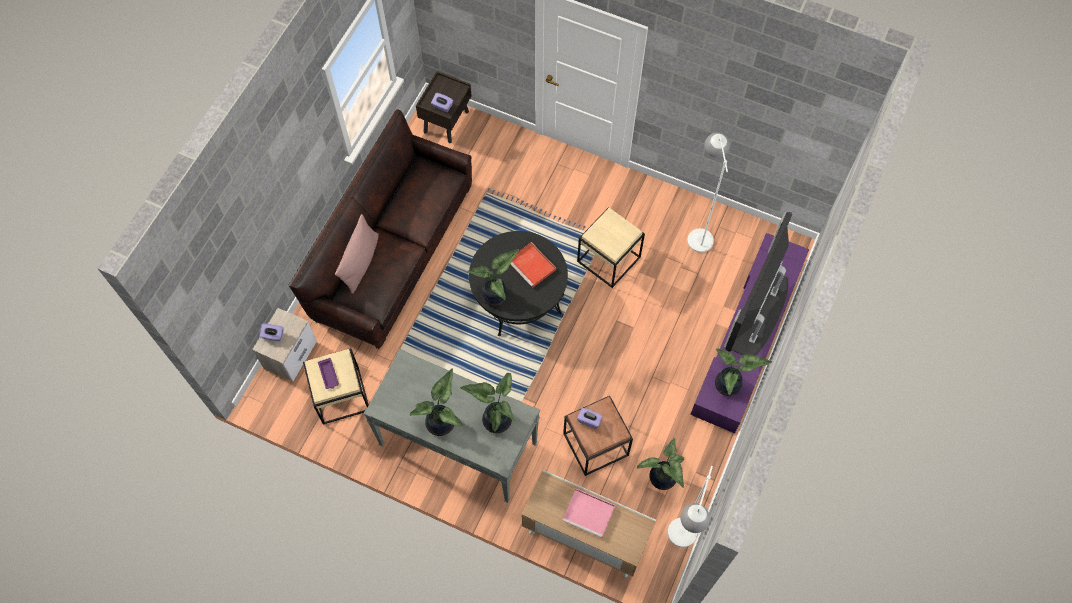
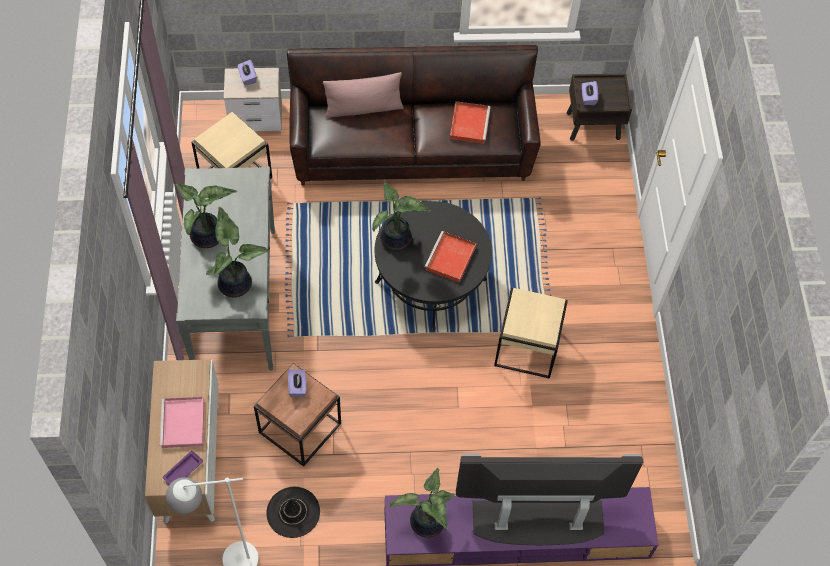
camera: 60 degrees right, 5 degrees down
purple tray [318,358,339,389] -> purple tray moved to [163,450,203,485]
potted plant [637,438,684,490] -> black hat [266,487,320,538]
white floor lamp [687,132,730,253] -> none
none -> red tray [450,101,491,143]

